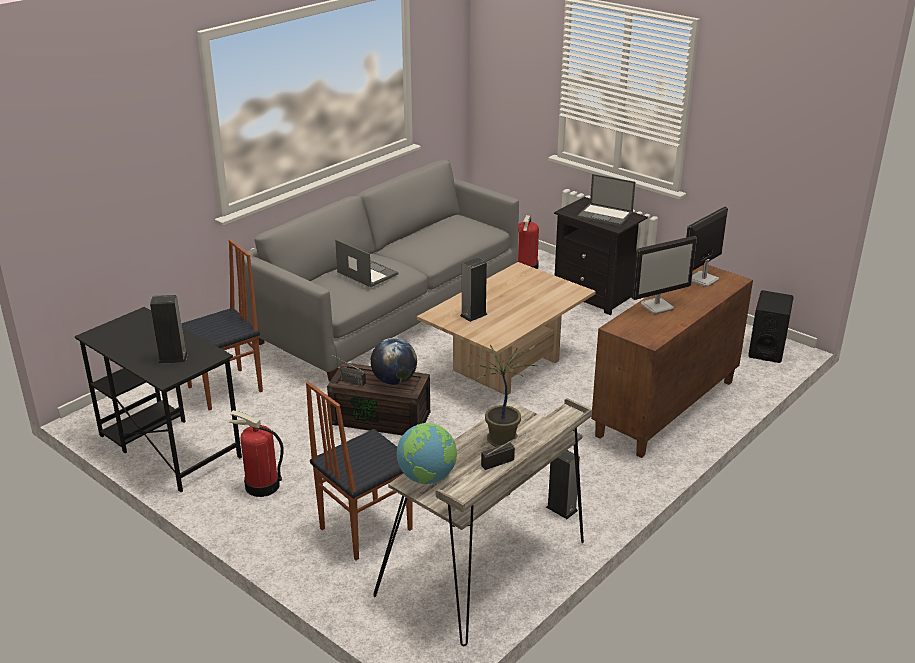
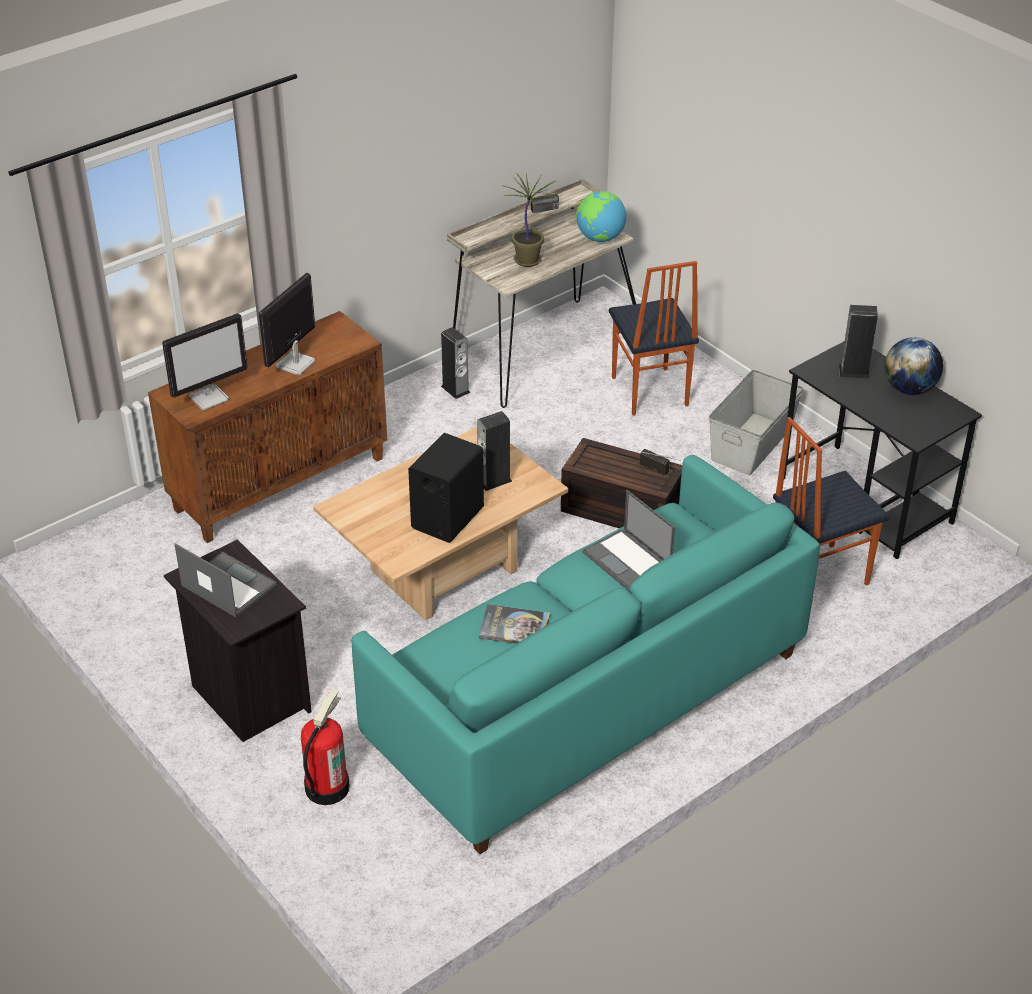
camera: 170 degrees left, 10 degrees up
fire extinguisher [228,410,284,497] -> grey storage box [709,370,803,475]
grey sofa [238,160,519,382] -> turquoise sofa [352,455,820,854]
chair [306,382,413,560] -> chair turned 105 degrees clockwise [609,261,699,416]
globe [370,338,417,385] -> globe moved to [885,337,943,395]
monitor [632,236,697,314] -> monitor turned 45 degrees counterclockwise [259,273,315,375]
black speaker [748,290,794,363] -> black speaker moved to [408,433,484,543]
none -> book [479,604,550,644]

